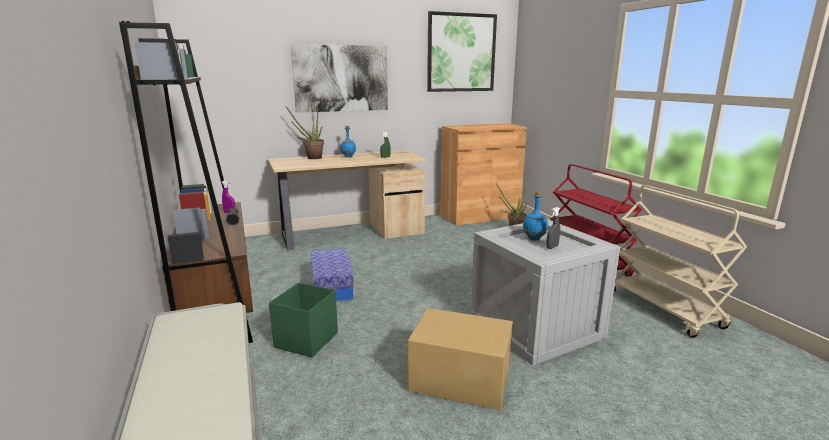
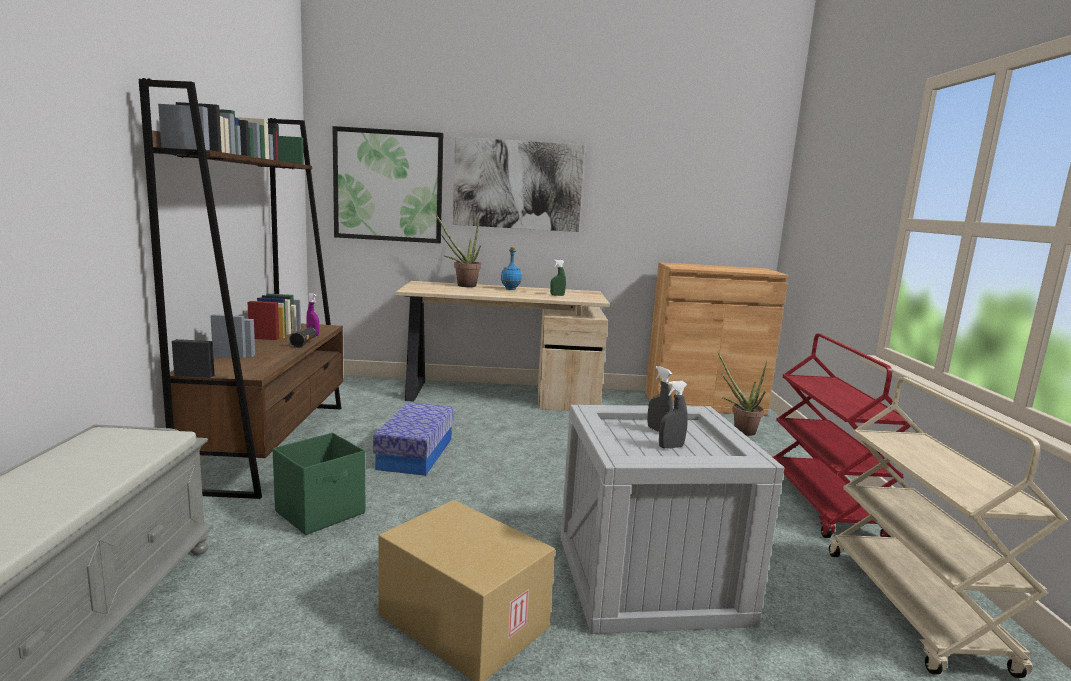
camera: 20 degrees right, 5 degrees down
picture [427,11,497,92] -> picture moved to [332,126,443,243]
blue bottle [523,191,548,241] -> grey spray bottle [647,366,673,432]

